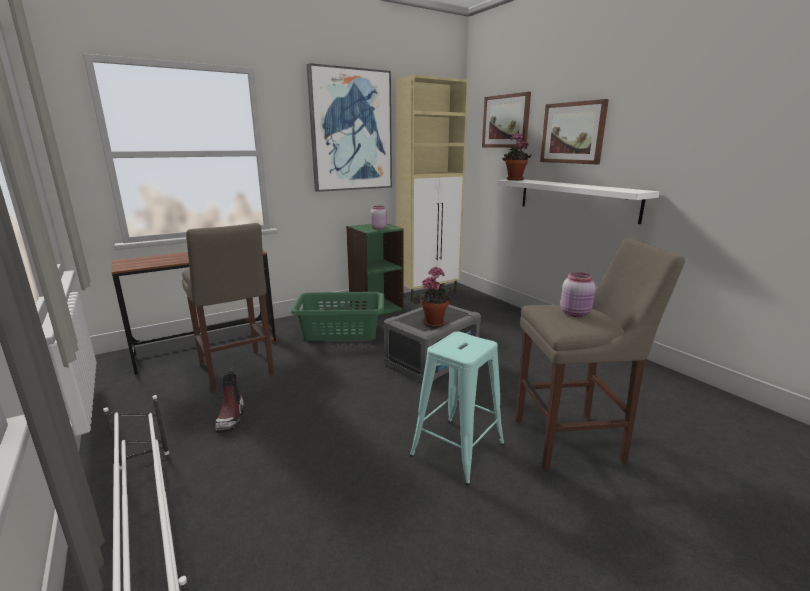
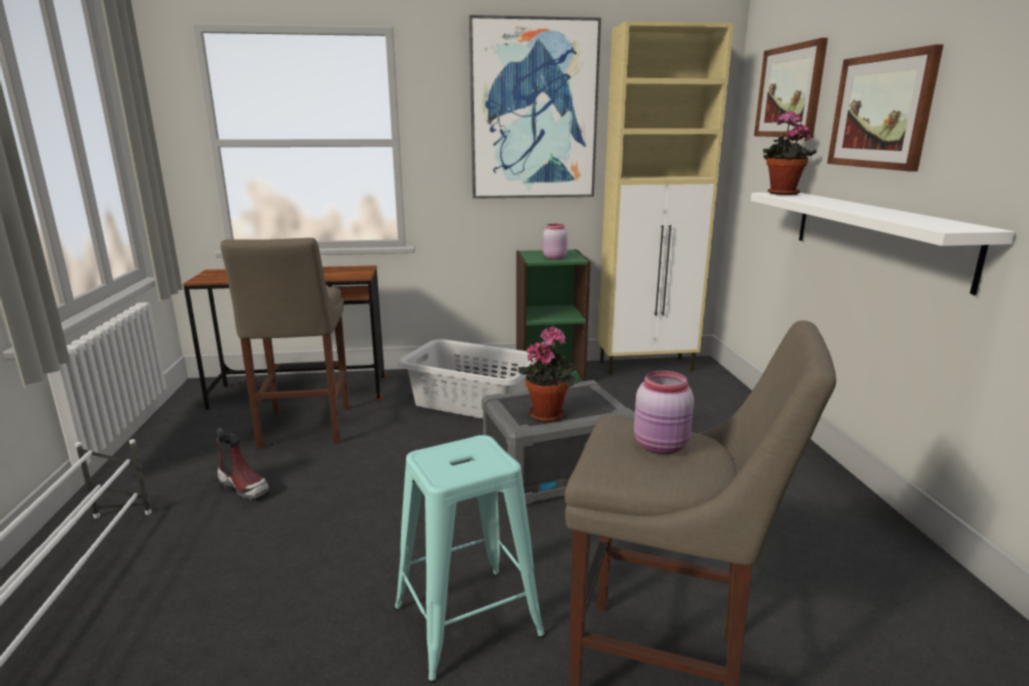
camera: 25 degrees right, 0 degrees up
boot [215,368,245,433] -> boot turned 75 degrees counterclockwise [216,428,270,502]
green laundry basket [291,292,385,341] -> grey laundry basket [398,339,537,419]

